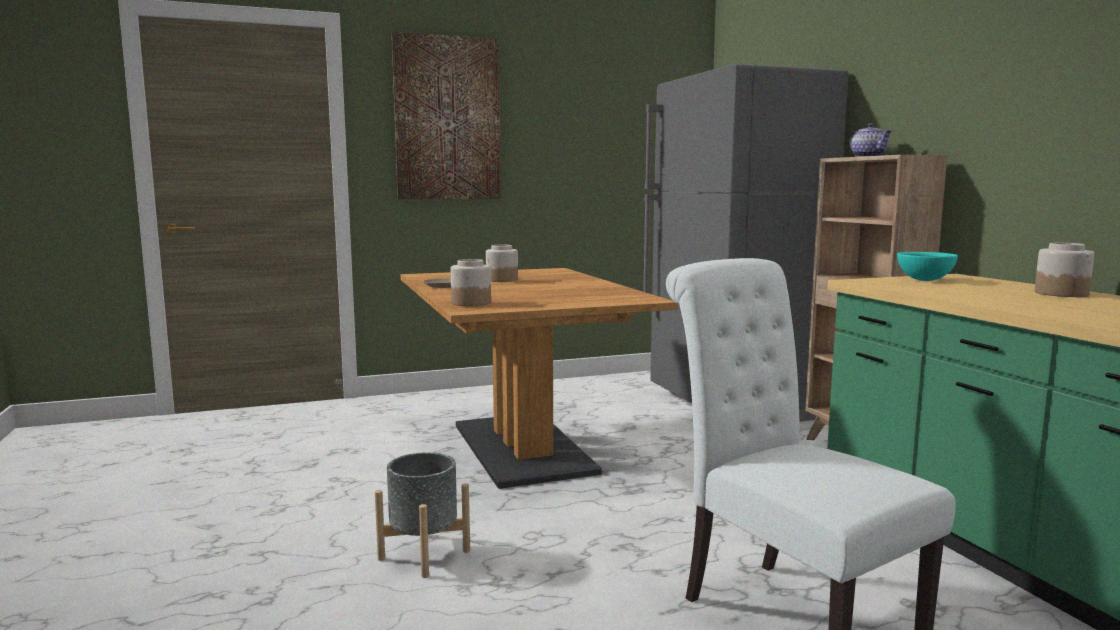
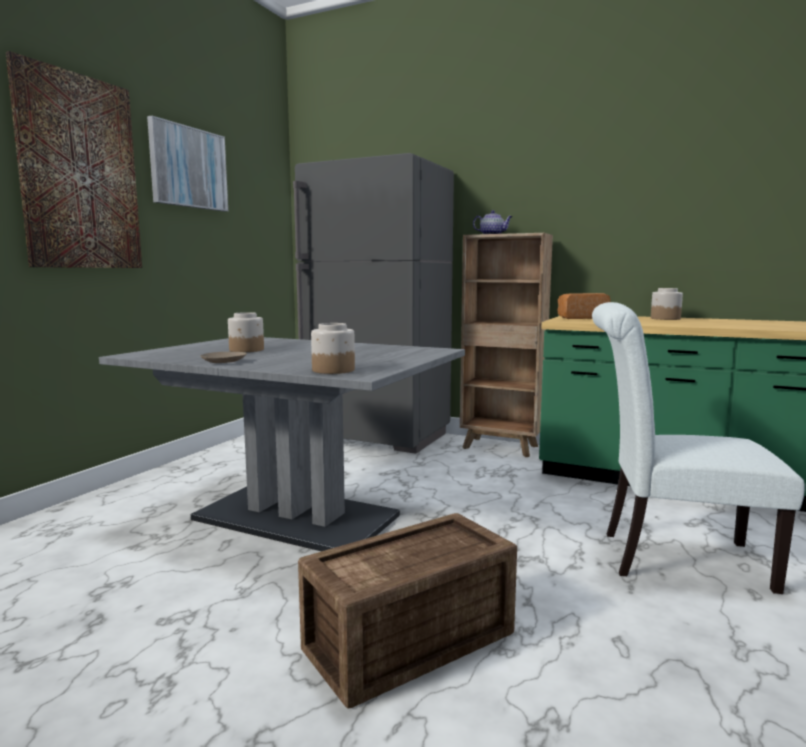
camera: 45 degrees left, 0 degrees up
grey planter [375,452,470,578] -> crate [298,513,517,708]
brown dining table [401,268,678,489] -> grey dining table [99,337,465,551]
turquoise bowl [897,252,958,281] -> bread [558,293,610,319]
none -> picture [147,116,228,211]

